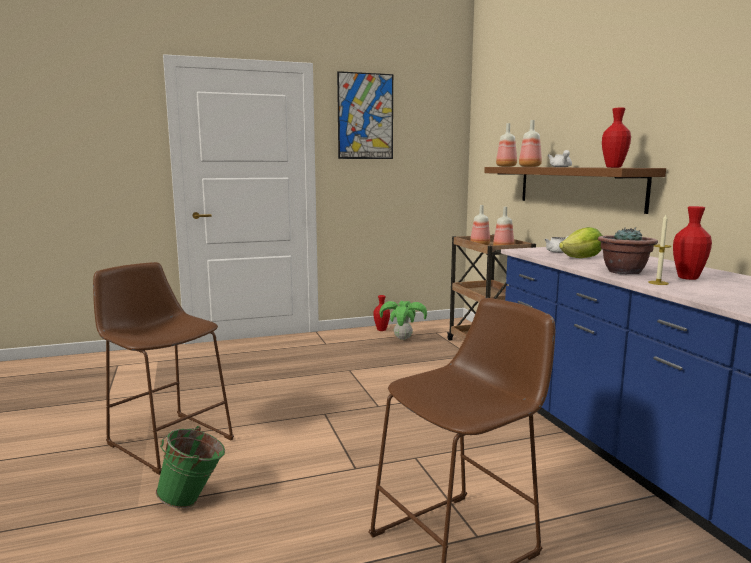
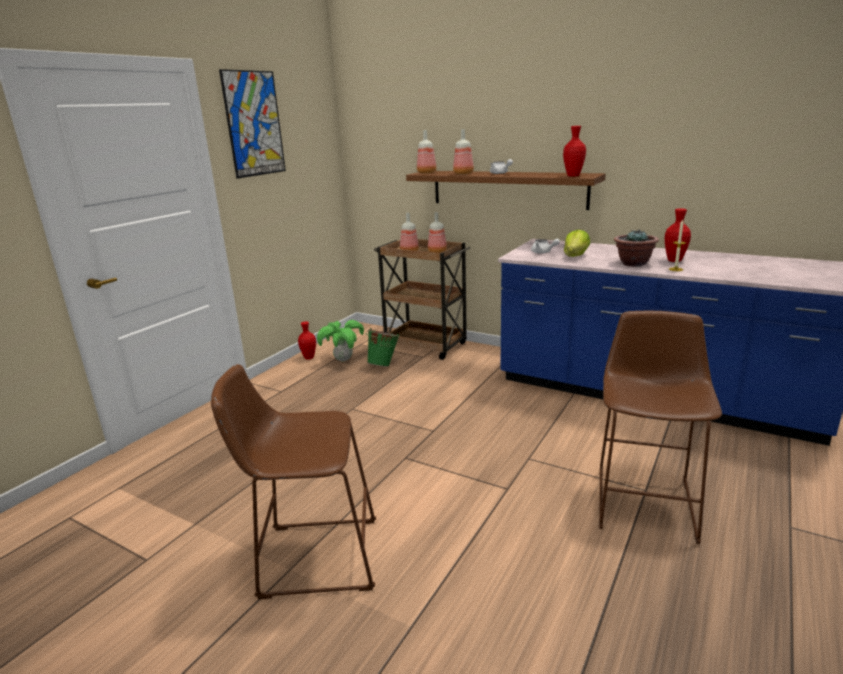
camera: 40 degrees left, 10 degrees up
green bucket [156,426,225,508] -> green bucket moved to [366,328,400,367]

